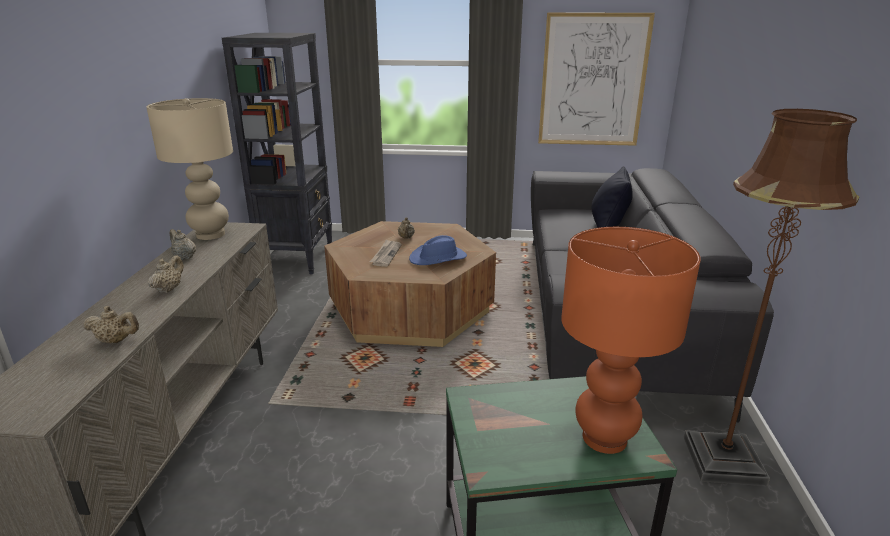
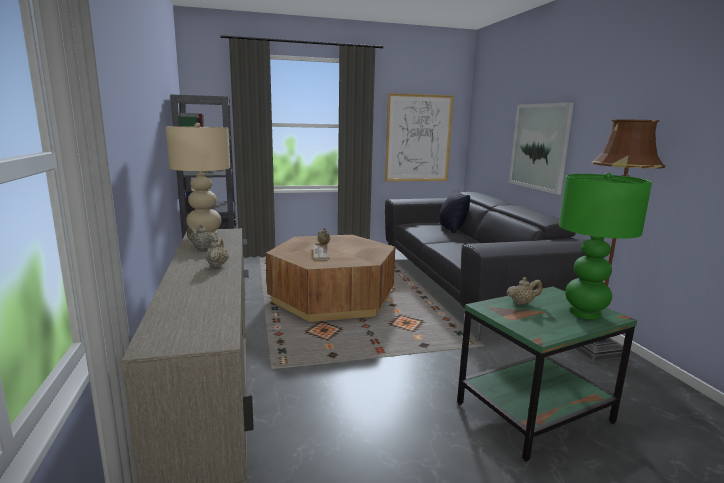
camera: 20 degrees left, 10 degrees down
beige teapot [83,306,139,344] -> beige teapot moved to [507,277,542,305]
blue hat [409,235,467,265] -> none
orange table lamp [561,227,701,454] -> green table lamp [559,172,652,319]
none -> picture [509,102,574,195]

